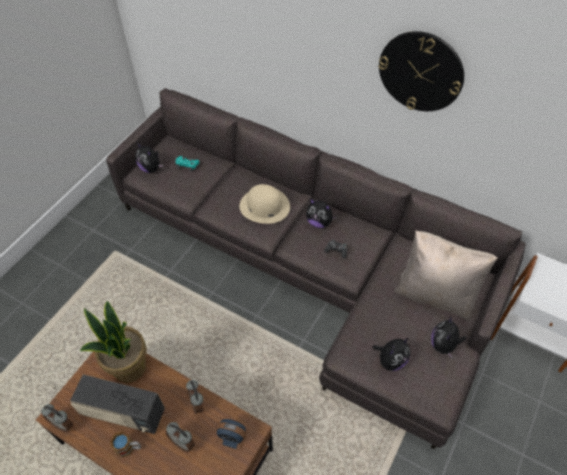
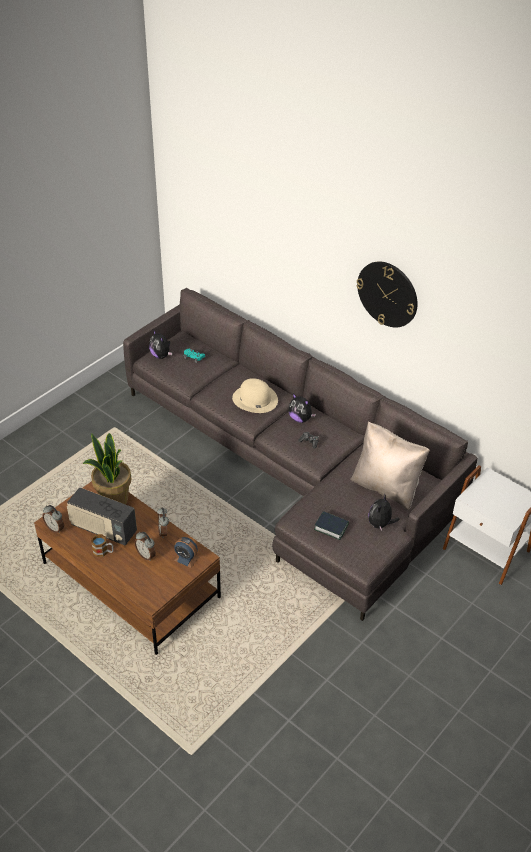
camera: 10 degrees right, 10 degrees down
plush toy [373,338,410,371] -> book [314,511,349,540]

